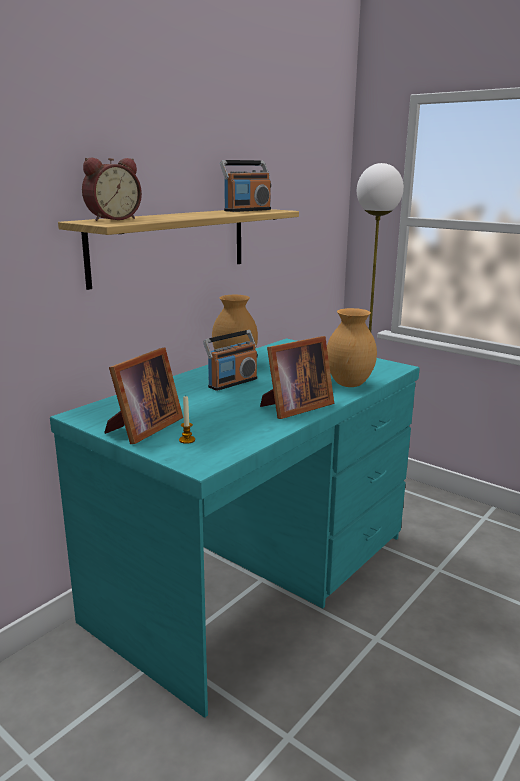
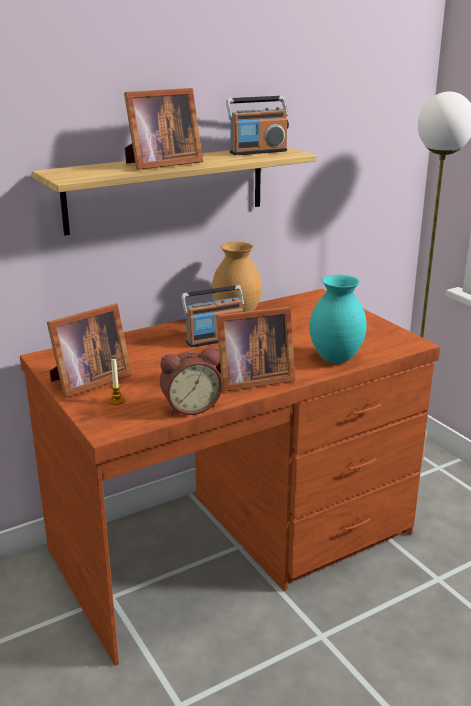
camera: 20 degrees right, 5 degrees up
turquoise desk [50,338,420,718] -> brown desk [20,289,440,666]
alarm clock [82,158,142,221] -> alarm clock moved to [160,348,223,415]
brown vase [327,308,377,387] -> turquoise vase [309,275,367,363]
none -> picture frame [124,88,203,170]

